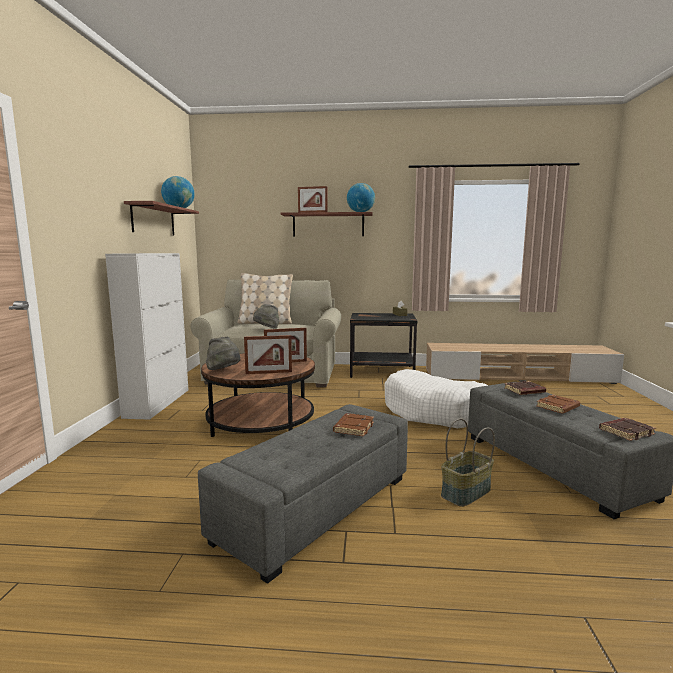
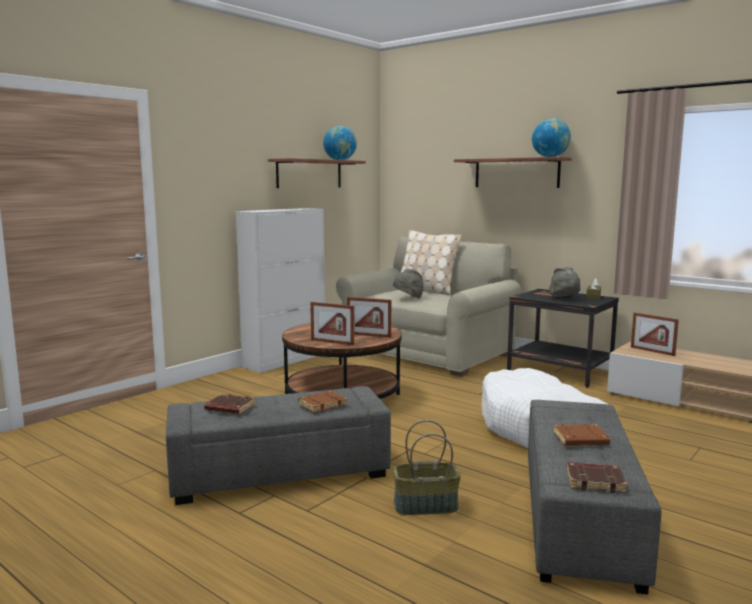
camera: 35 degrees right, 0 degrees up
grey hat [206,337,240,370] -> grey hat moved to [549,267,580,297]
picture frame [298,186,328,212] -> picture frame moved to [631,312,679,356]
brown book [504,381,546,395] -> brown book moved to [204,394,256,414]

